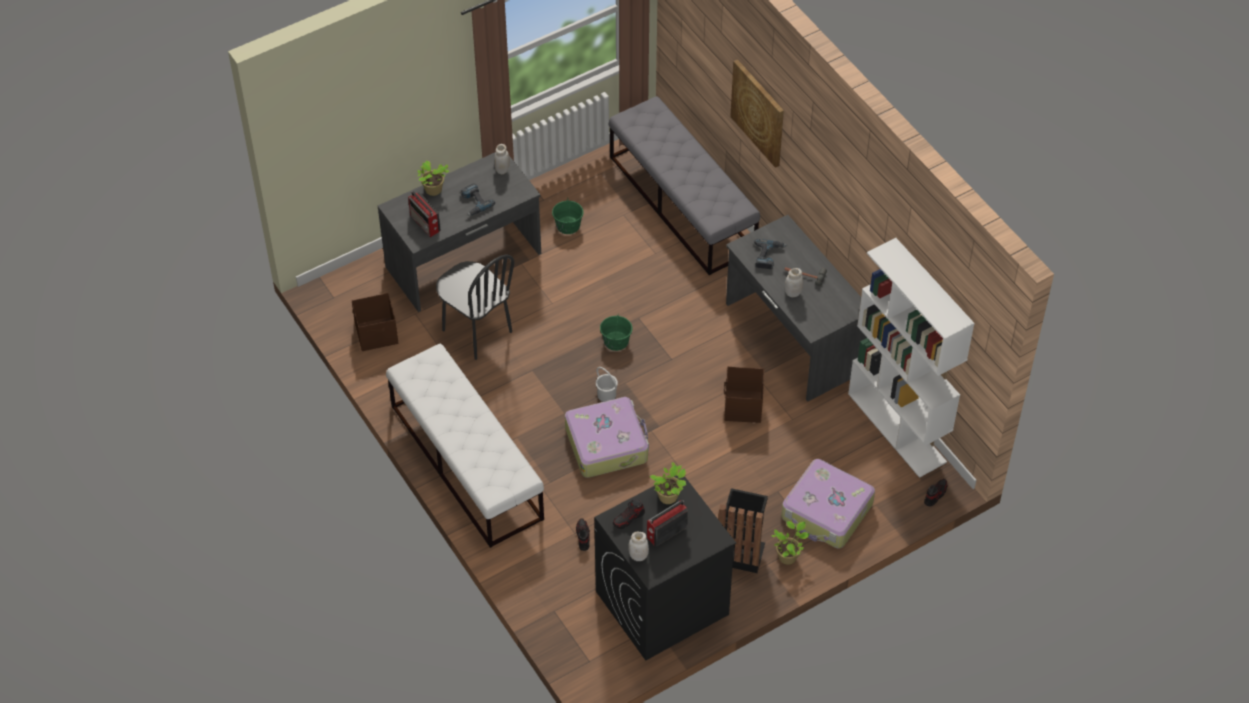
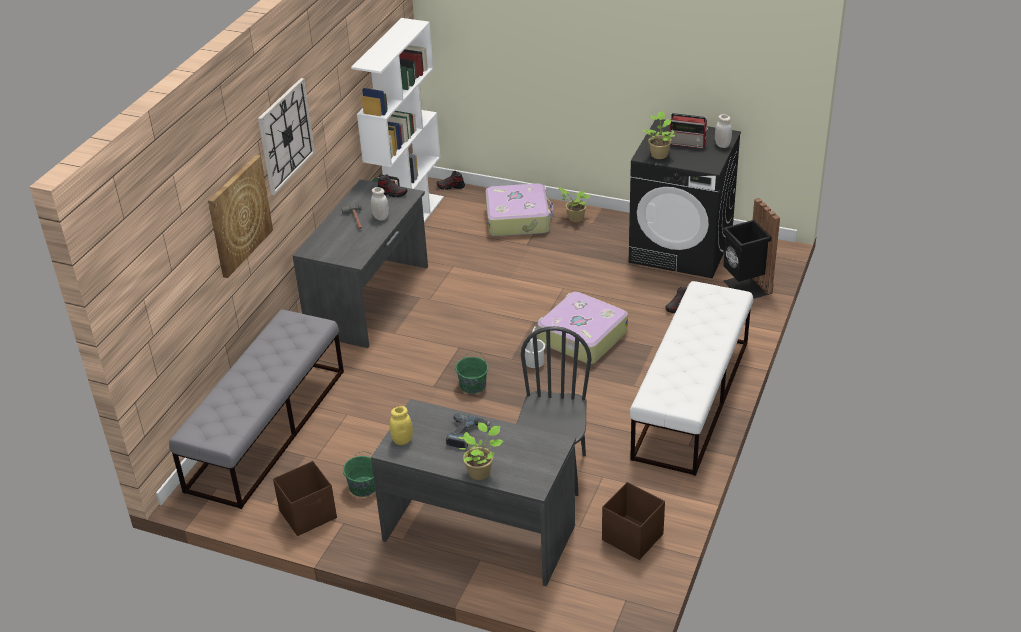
camera: 125 degrees left, 15 degrees down
radio [408,191,441,237] -> none
white jar [494,144,510,175] -> yellow jar [390,406,413,445]
shoe [613,500,645,529] -> shoe moved to [378,174,407,197]
black trash can [718,488,768,573] -> black trash can moved to [723,198,780,299]
brown storage box [724,367,764,423] -> brown storage box moved to [273,461,337,536]
power drill [754,239,787,269] -> none
none -> wall clock [258,78,315,195]

